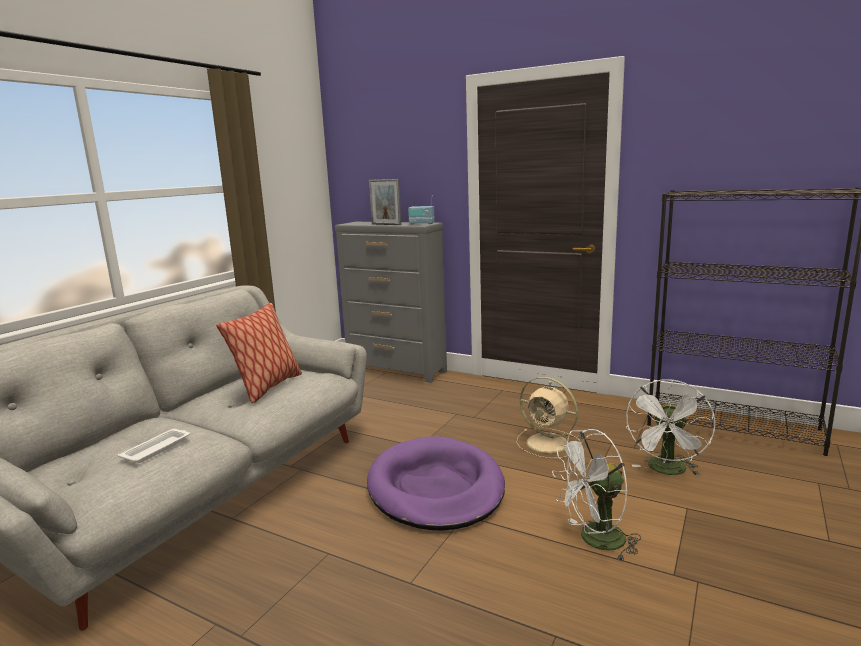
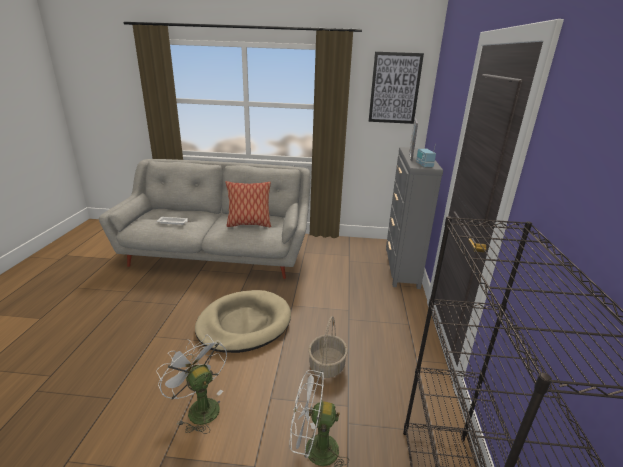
camera: 65 degrees right, 10 degrees up
purple dog bed [367,437,505,531] -> beige dog bed [195,290,291,353]
beige fan [516,377,581,459] -> basket [308,316,348,378]
none -> picture [369,52,424,124]

